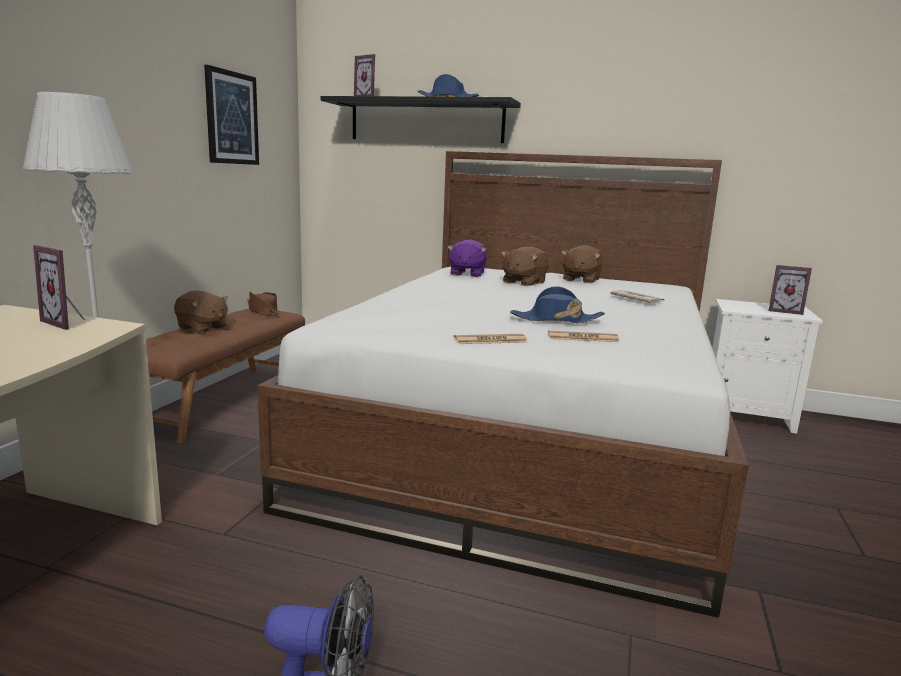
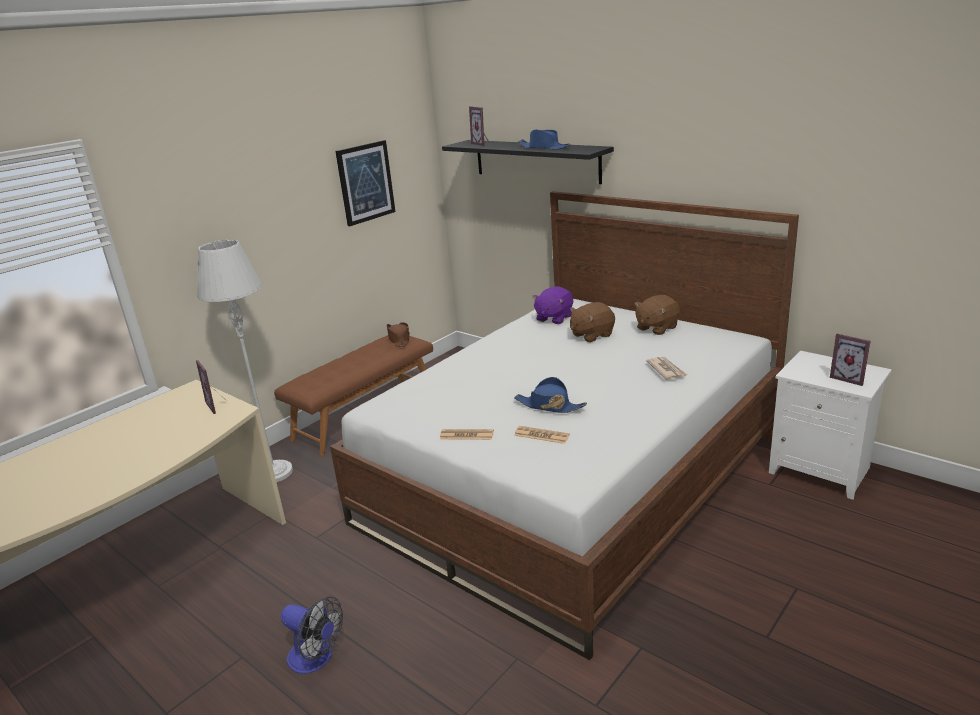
camera: 25 degrees right, 10 degrees up
brown plush toy [174,291,228,333] -> none

